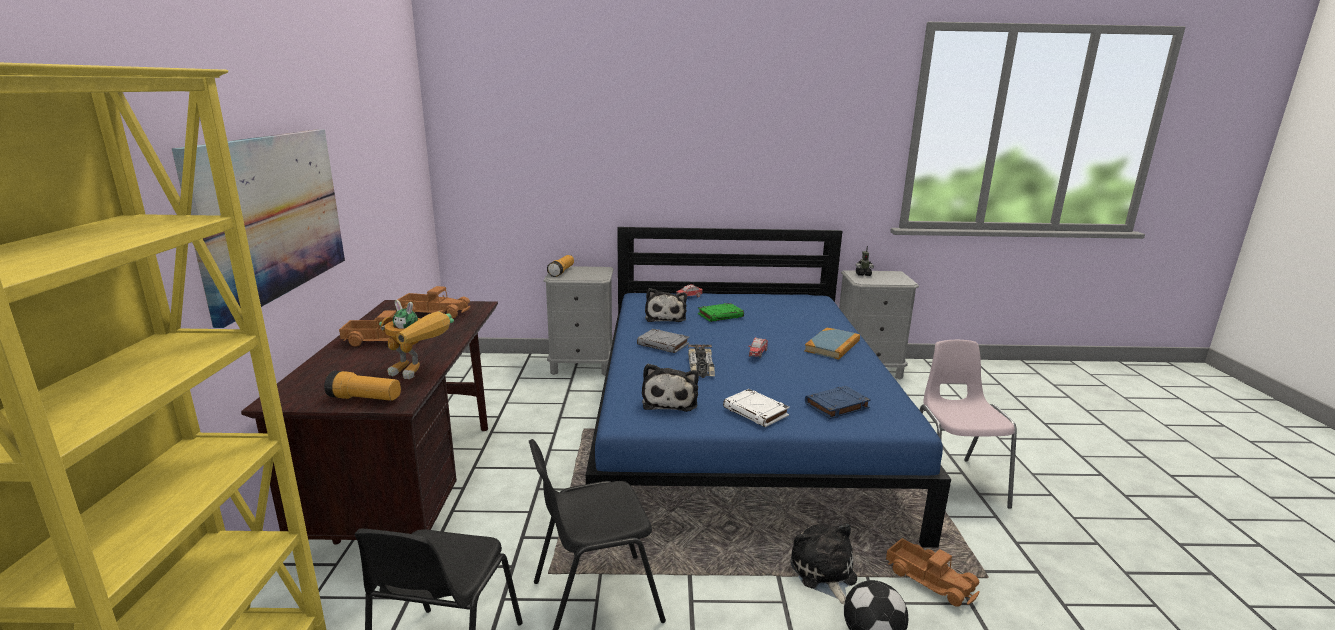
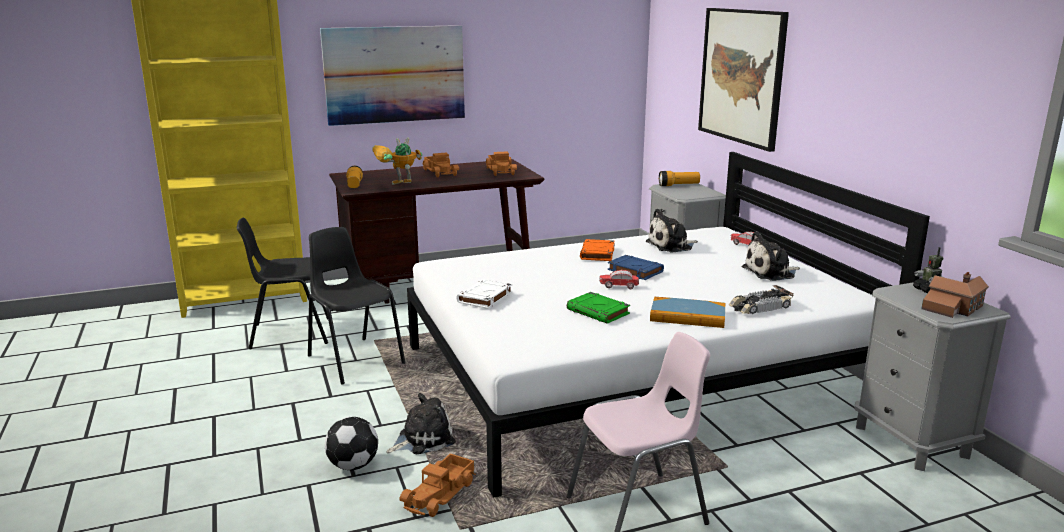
camera: 70 degrees right, 0 degrees up
toy robot [379,300,454,379] -> toy robot turned 60 degrees clockwise [372,137,422,185]
blue bed [586,227,951,548] -> white bed [407,152,930,498]
grey book [637,329,689,353] -> orange book [580,239,615,261]
plush toy [642,364,699,412] -> plush toy moved to [742,231,800,281]
toy car [688,344,715,378] -> toy car moved to [729,285,794,314]
green book [698,303,744,322] -> green book moved to [567,292,630,324]
blue book [805,386,871,419] -> blue book moved to [608,255,664,280]
none -> picture [698,8,789,152]
none -> toy house [921,272,989,318]

